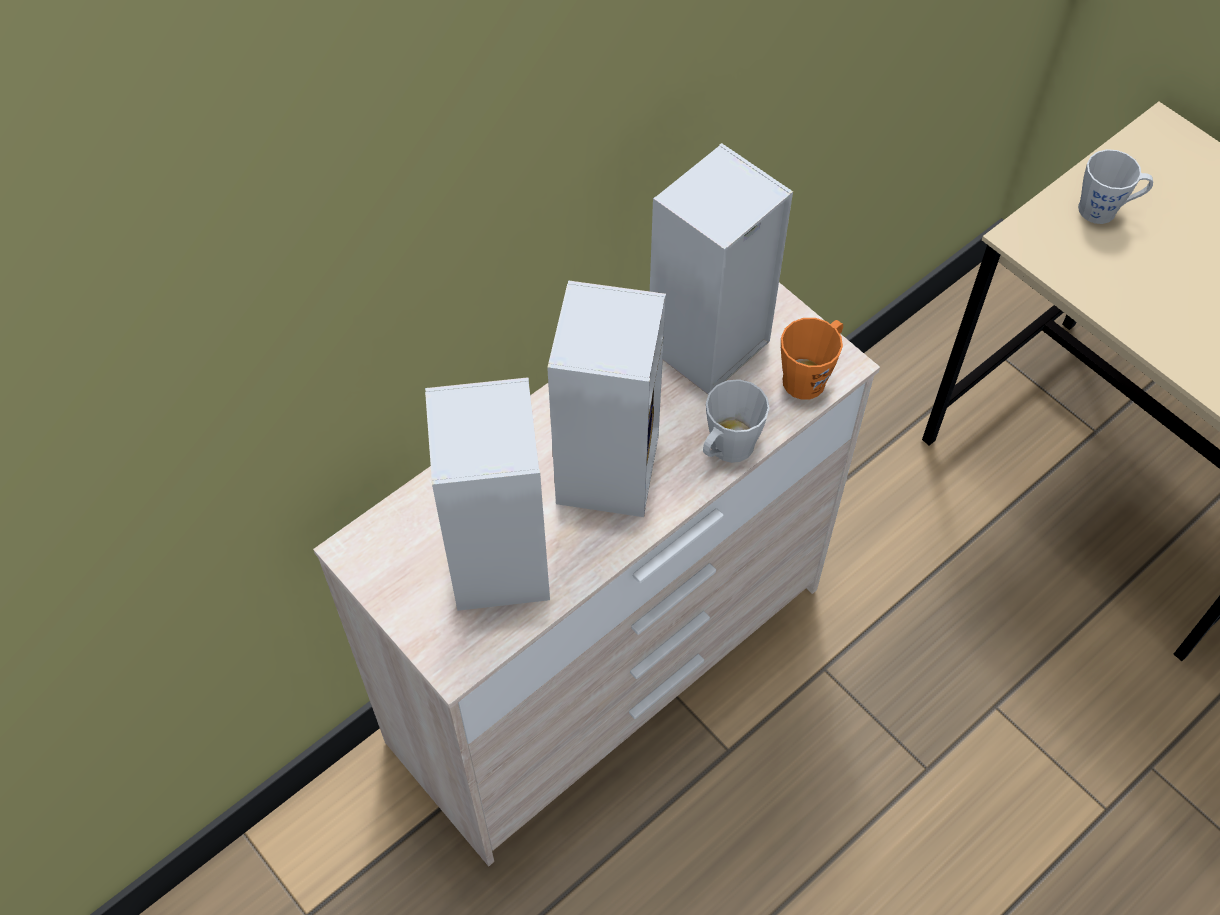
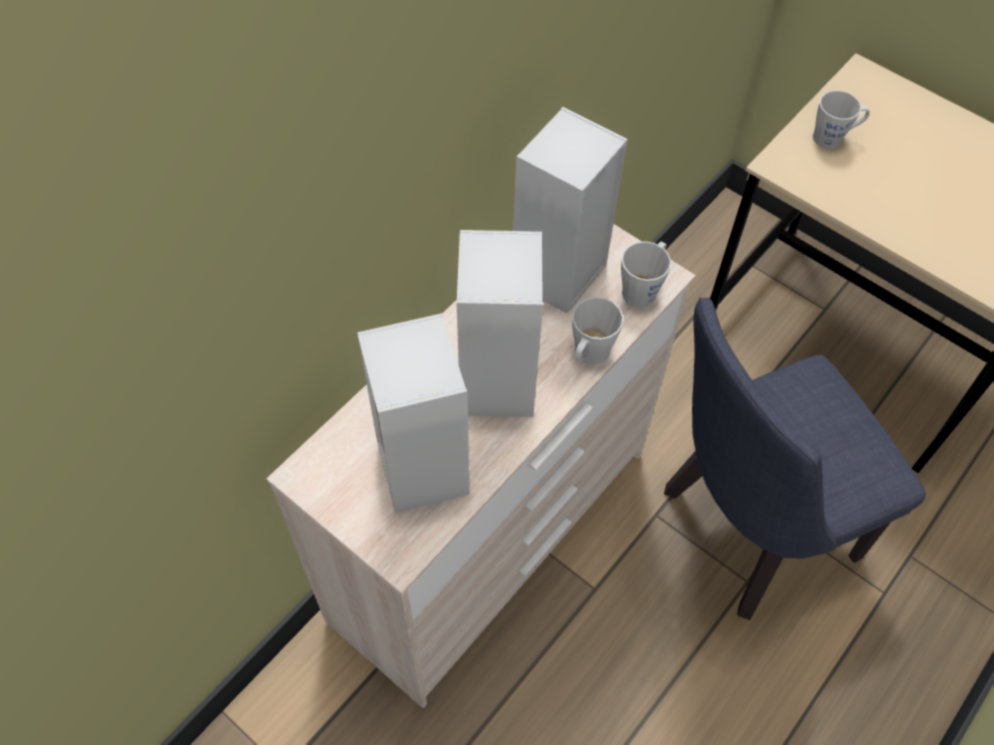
camera: 10 degrees left, 0 degrees up
orange mug [781,318,843,400] -> grey mug [621,241,671,308]
none -> blue chair [664,297,926,620]

